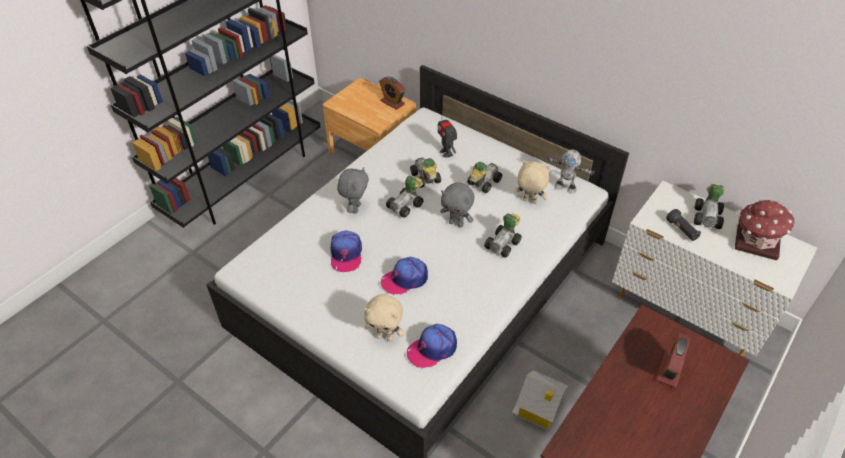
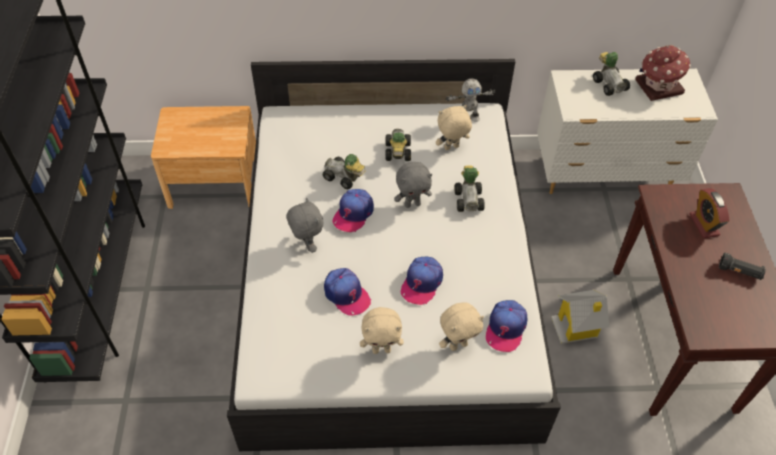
camera: 40 degrees left, 5 degrees up
alarm clock [379,76,405,110] -> none
toy car [386,176,423,218] -> cap [333,189,374,232]
toy robot [438,111,457,157] -> none
black flashlight [666,209,701,241] -> black flashlight moved to [719,253,766,280]
none -> beige plush toy [360,307,404,354]

